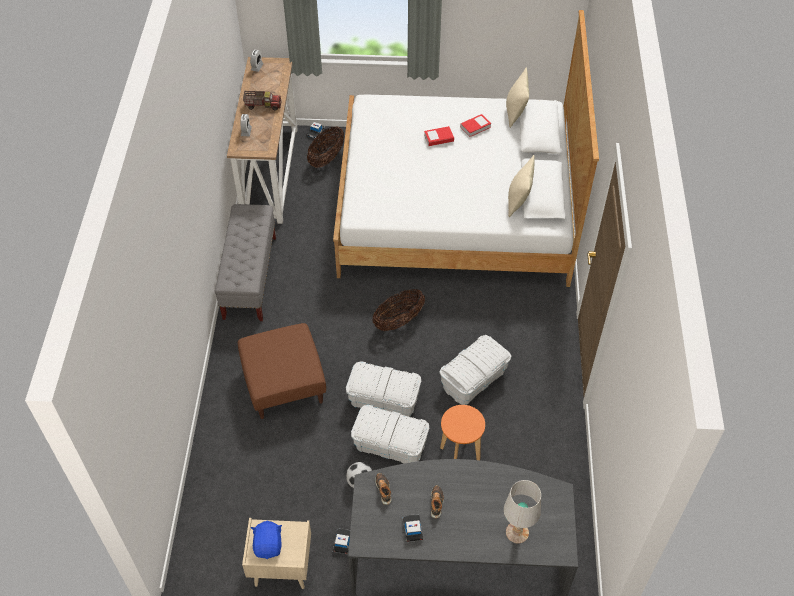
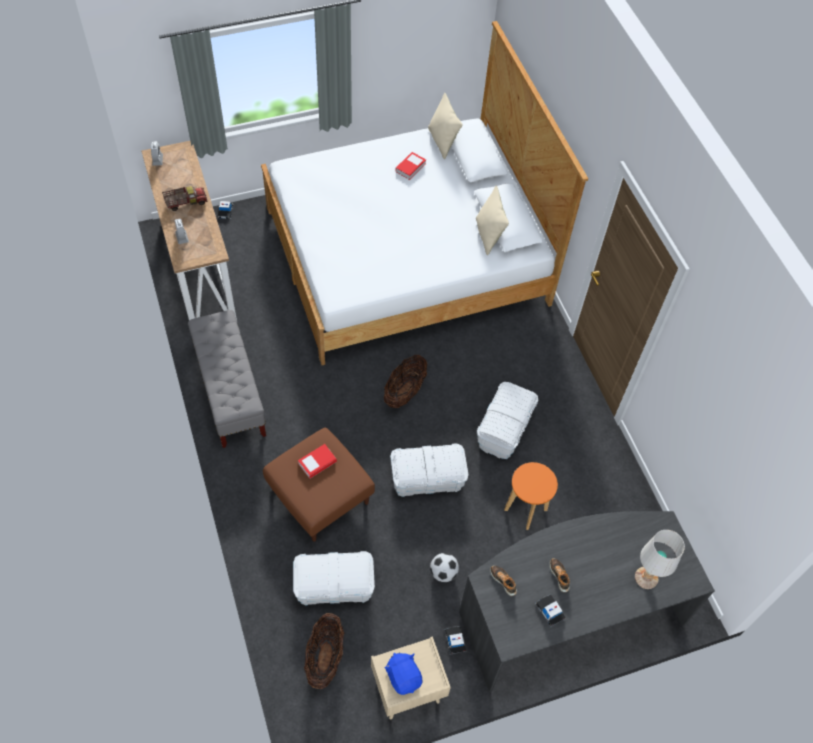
camera: 25 degrees left, 5 degrees up
basket [307,126,344,168] -> basket moved to [304,613,344,689]
white storage box [351,405,429,463] -> white storage box moved to [293,551,375,605]
book [424,126,454,146] -> book moved to [298,444,337,478]

